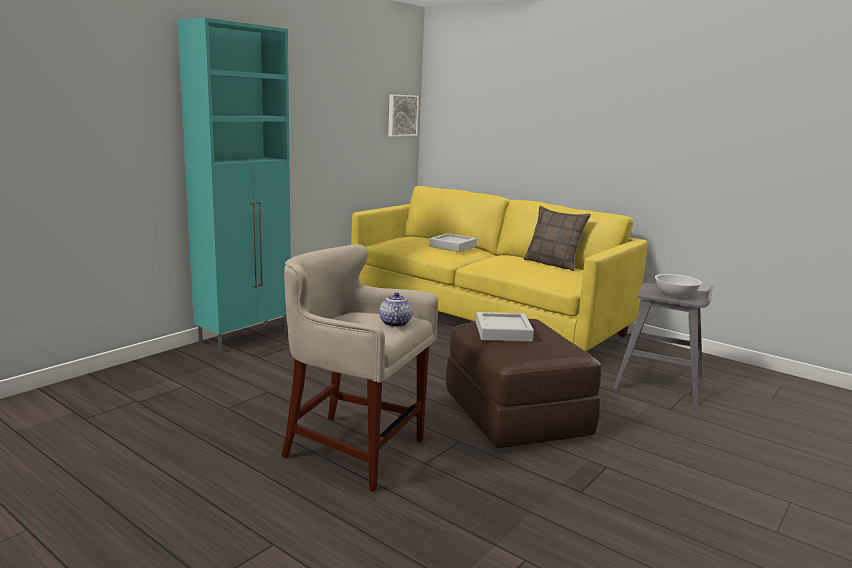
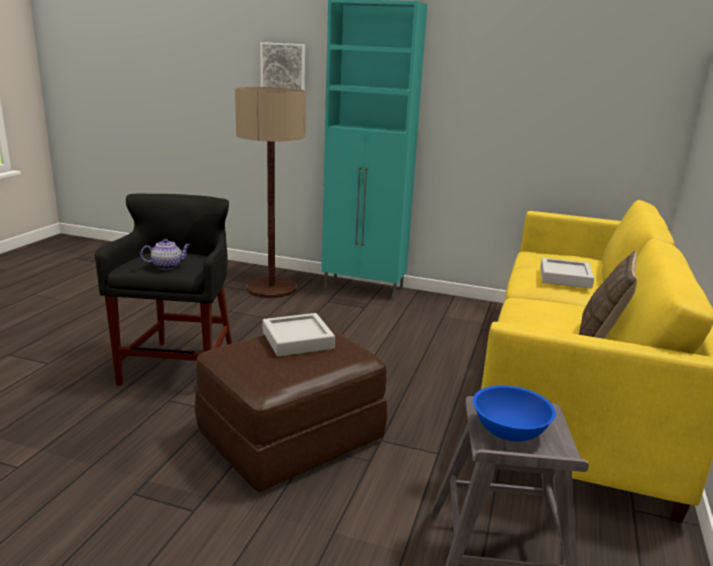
camera: 70 degrees right, 5 degrees up
beige stool [281,244,438,492] -> black stool [95,193,233,386]
picture [388,94,419,137] -> picture moved to [260,42,305,90]
white bowl [655,274,702,297] -> blue bowl [473,385,556,441]
none -> floor lamp [235,87,306,298]

